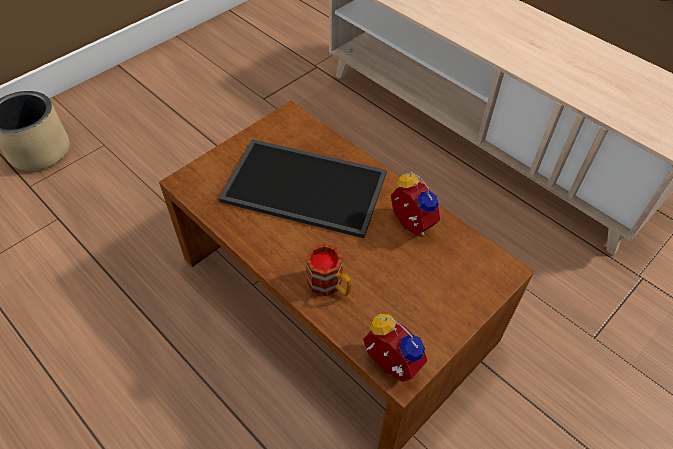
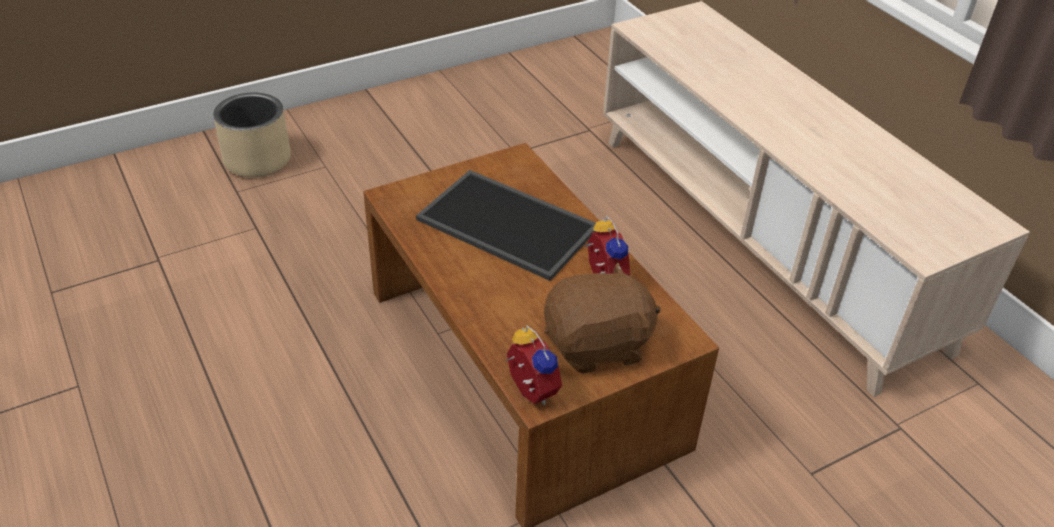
camera: 15 degrees right, 10 degrees down
mug [306,244,352,296] -> none
none -> brown plush toy [544,262,661,374]

